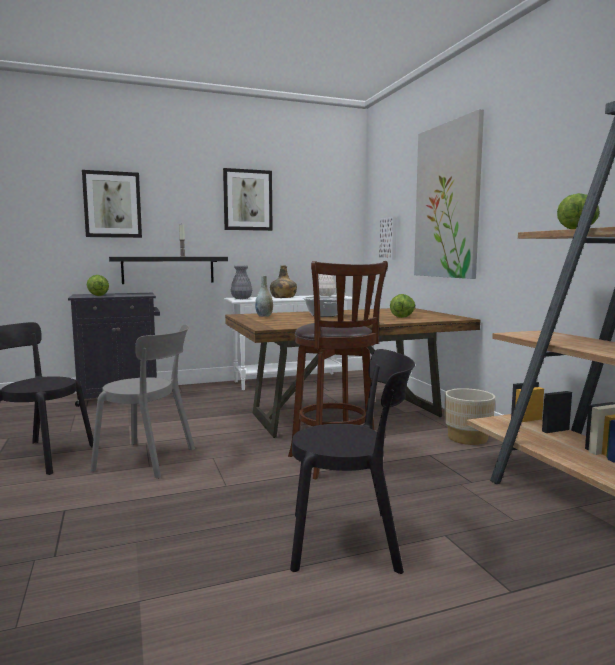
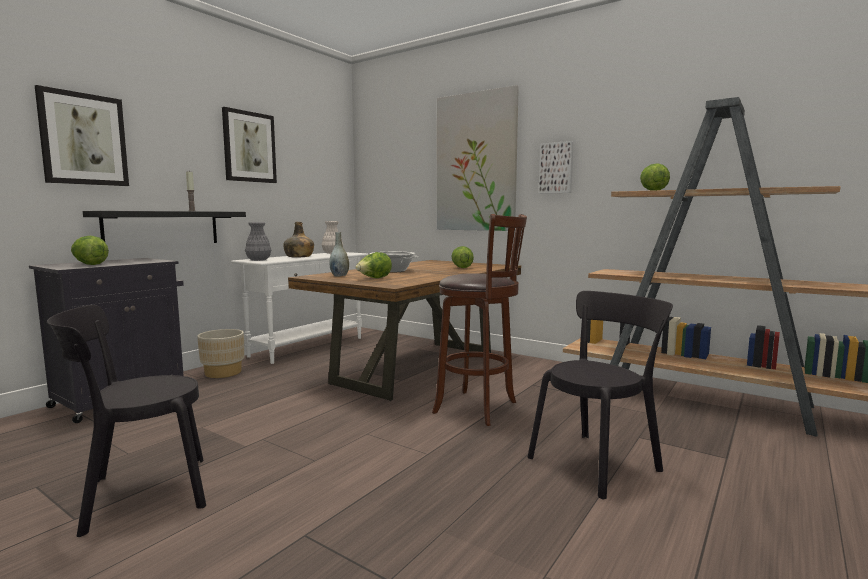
camera: 35 degrees left, 0 degrees up
grey chair [91,324,195,479] -> none
picture [379,217,397,260] -> picture moved to [539,141,574,194]
beige planter [445,388,495,445] -> beige planter moved to [197,329,244,378]
none -> lettuce [355,252,392,278]

